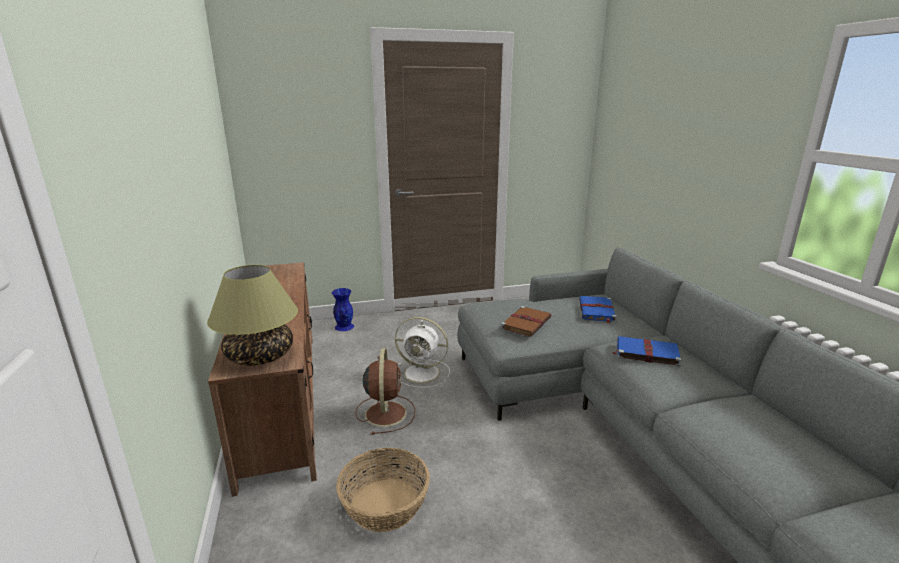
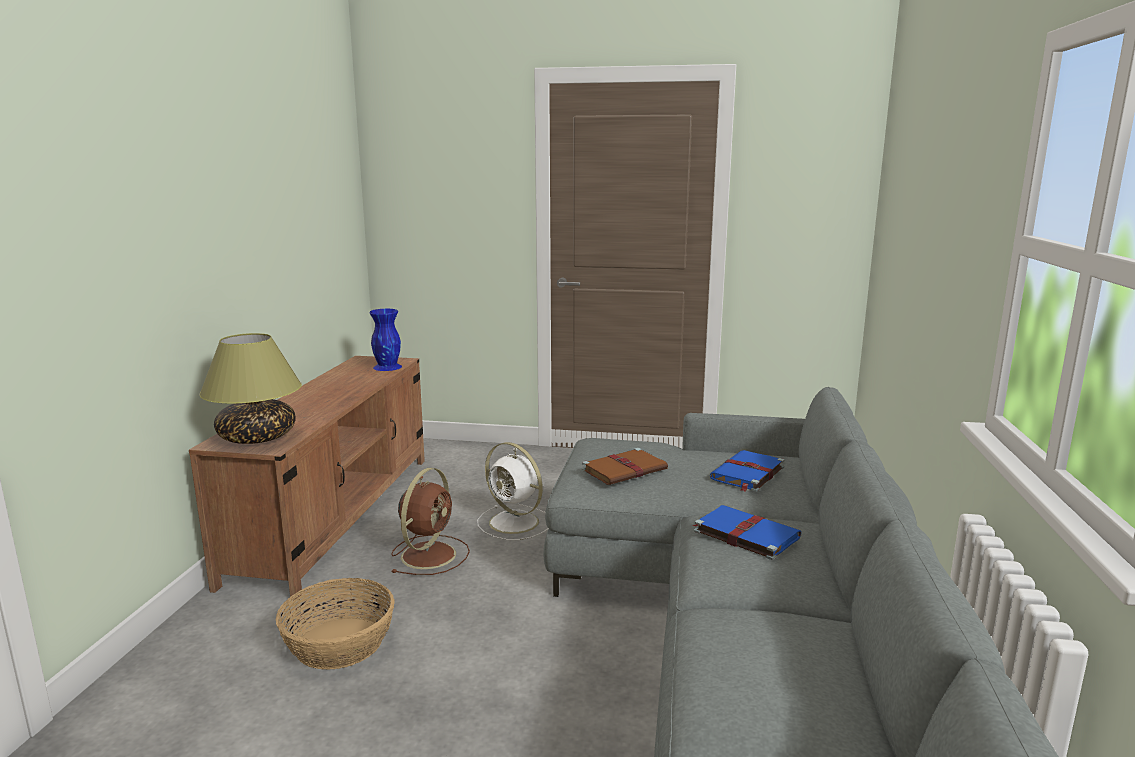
camera: 25 degrees right, 5 degrees down
blue vase [332,288,354,331] -> blue vase moved to [369,309,402,371]

